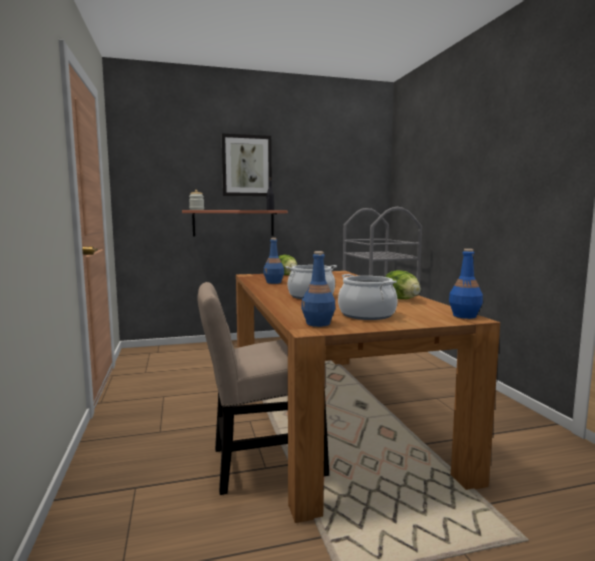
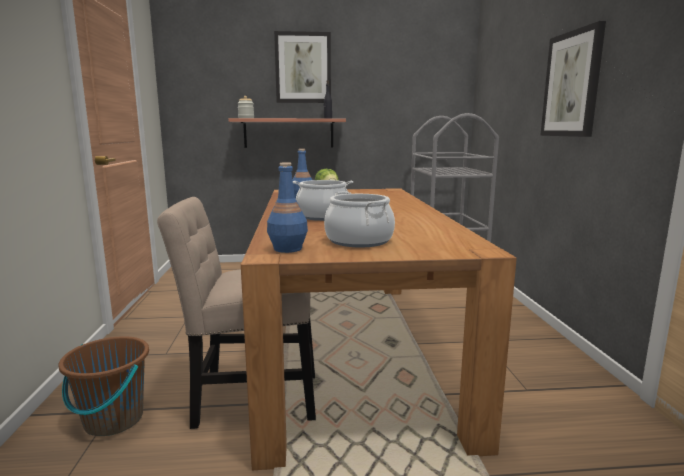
camera: 10 degrees right, 5 degrees up
lettuce [385,270,421,299] -> none
blue bottle [449,249,483,319] -> none
none -> brown bucket [58,336,149,436]
none -> picture [540,21,606,137]

